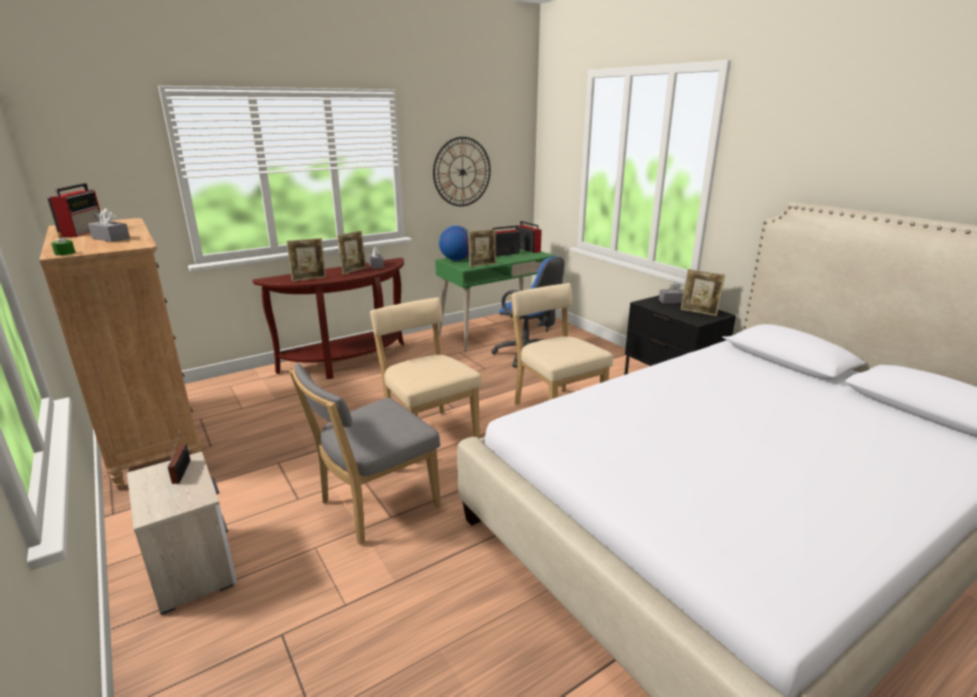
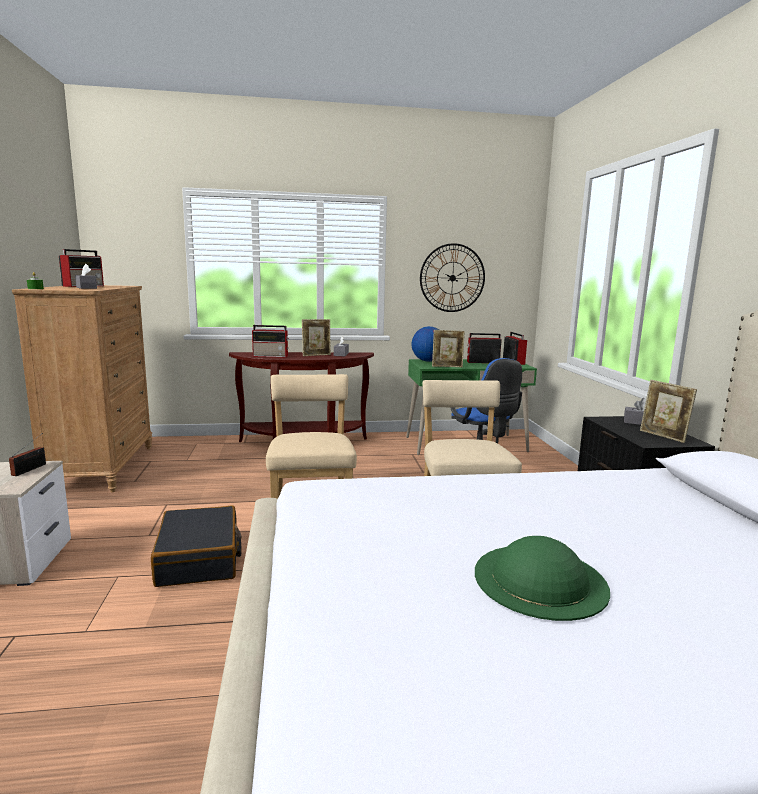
camera: 25 degrees right, 10 degrees down
picture frame [286,238,326,282] -> radio [252,325,289,358]
grey chair [290,363,441,545] -> black suitcase [151,505,242,587]
none -> green hat [475,536,610,621]

